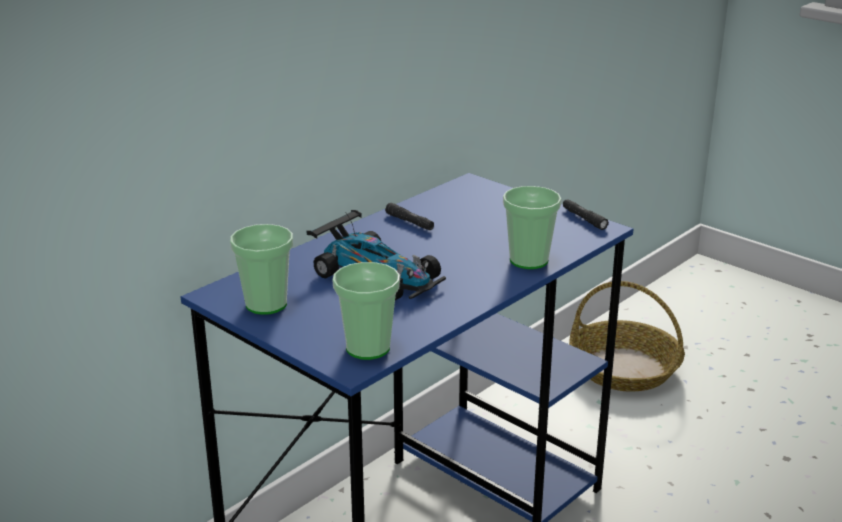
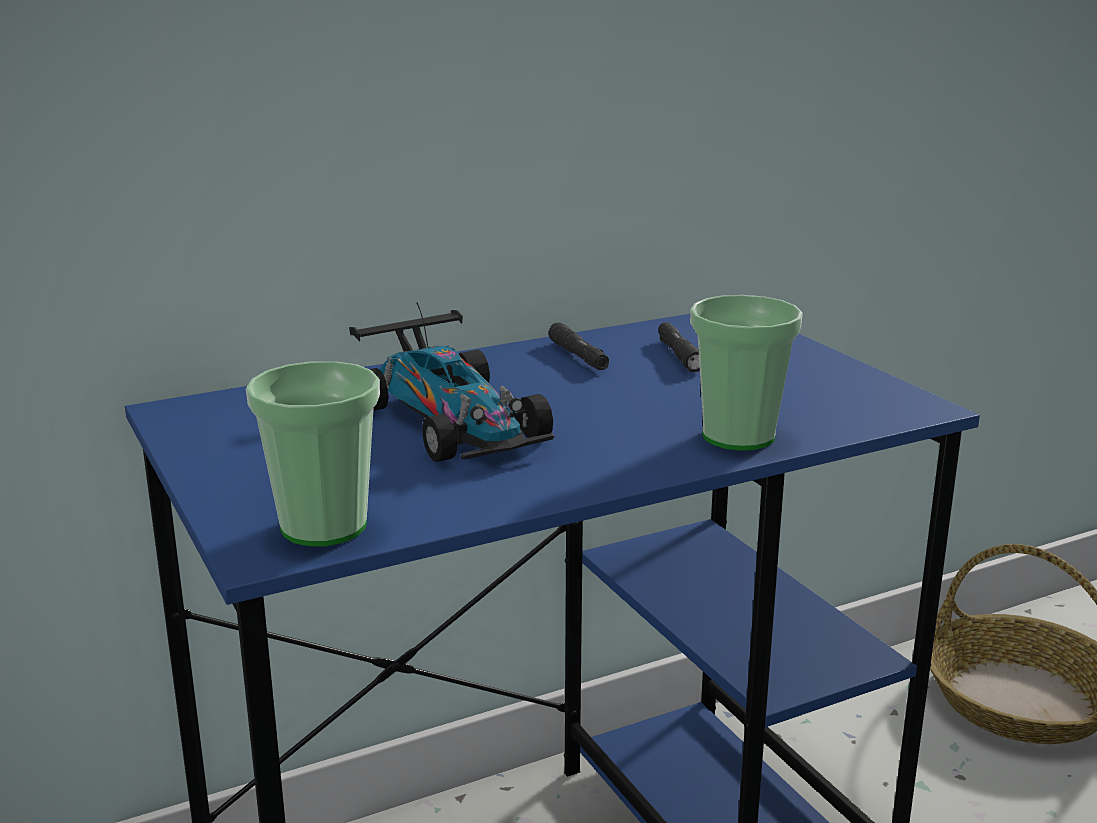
camera: 20 degrees right, 5 degrees down
cup [230,224,293,315] -> none
black flashlight [563,199,609,230] -> black flashlight moved to [658,322,700,372]

